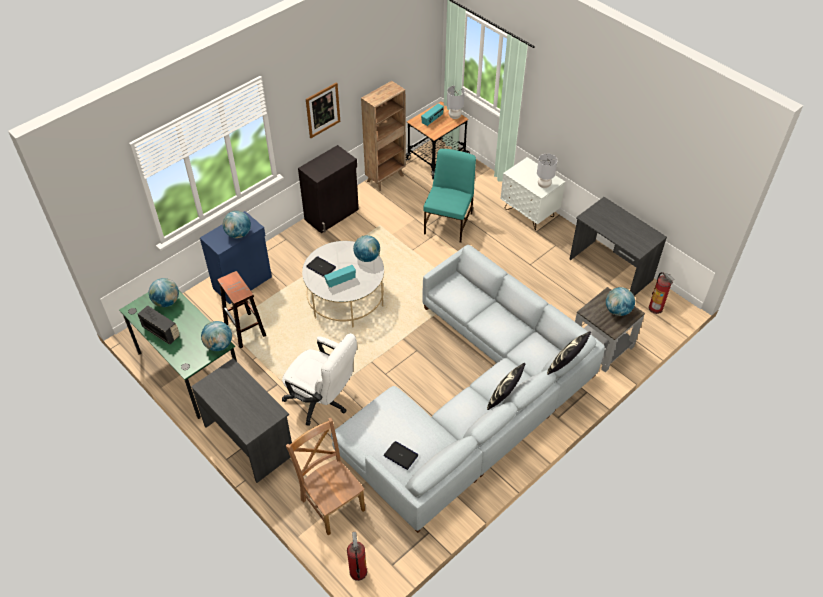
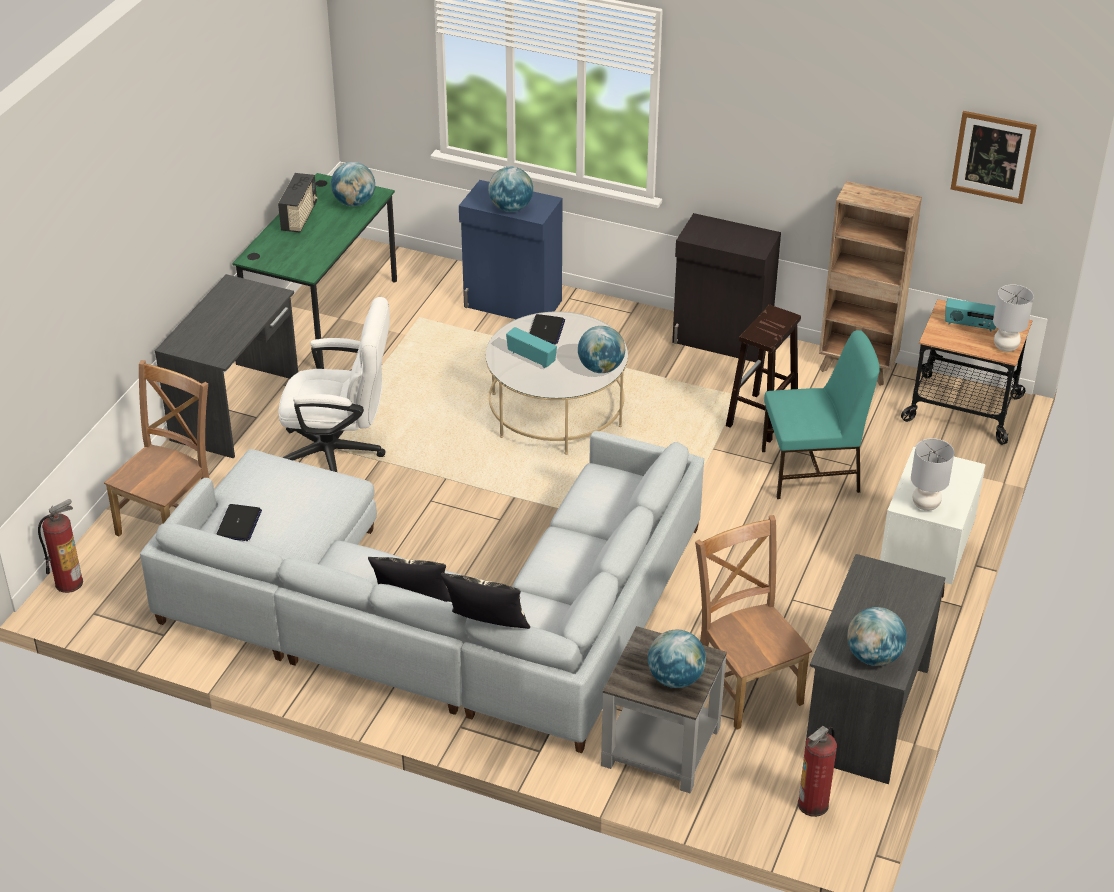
camera: 65 degrees right, 10 degrees down
globe [201,321,232,351] -> globe moved to [847,607,907,666]
brown stool [217,271,266,349] -> brown stool moved to [726,305,801,443]
white office chair [282,333,357,426] -> white office chair turned 90 degrees counterclockwise [278,297,390,472]
picture [306,82,340,138] -> picture moved to [951,111,1037,204]
none -> brown chair [695,515,812,730]

